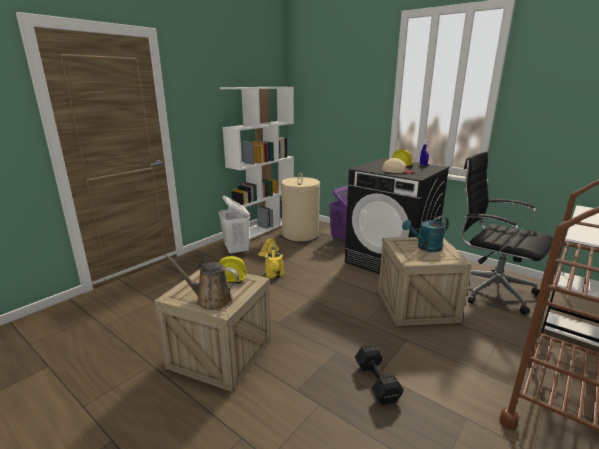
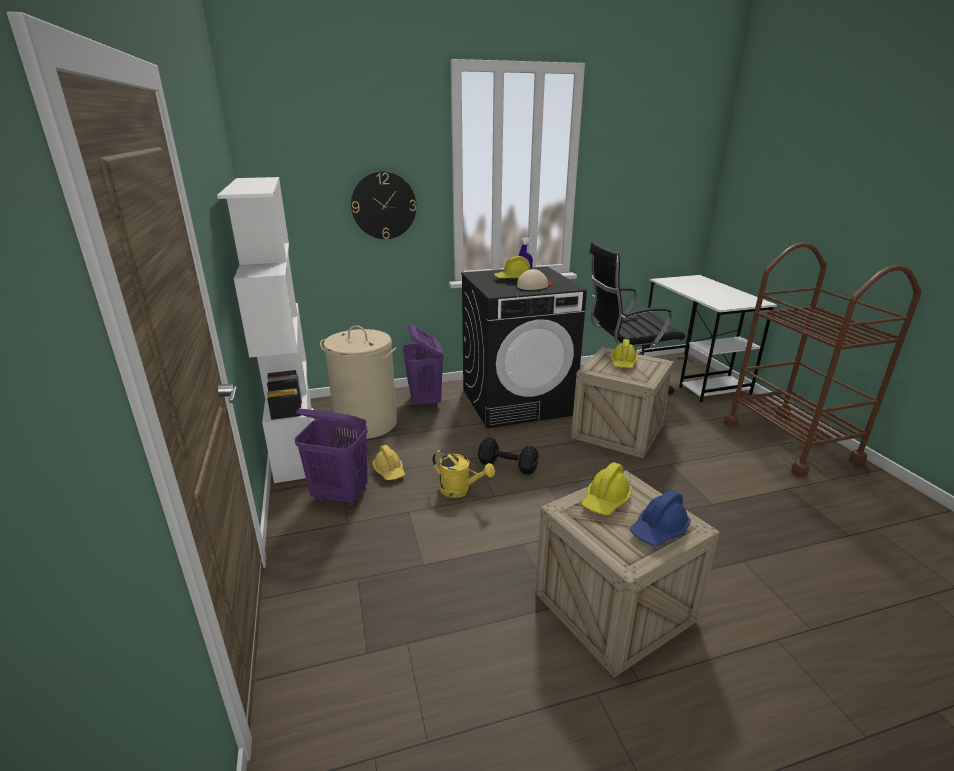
camera: 55 degrees left, 5 degrees up
brown watering can [164,254,239,310] -> blue hard hat [630,490,691,546]
white laundry basket [219,196,250,256] -> purple laundry basket [294,409,368,506]
black dumbbell [355,344,404,405] -> black dumbbell moved to [478,438,539,475]
turquoise watering can [402,216,449,252] -> yellow hard hat [611,339,638,368]
none -> wall clock [351,171,416,239]

